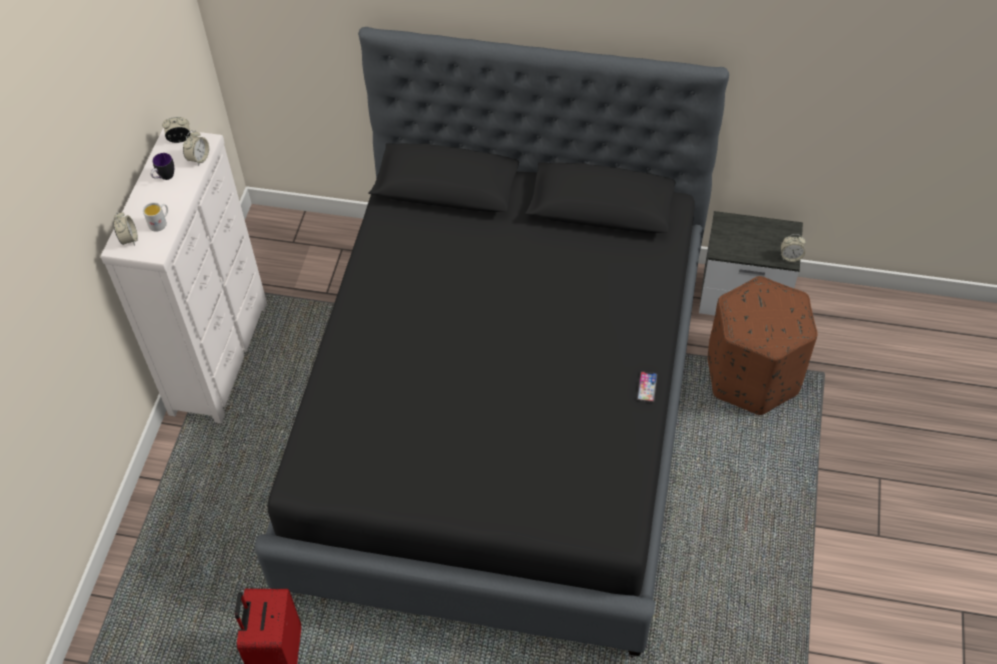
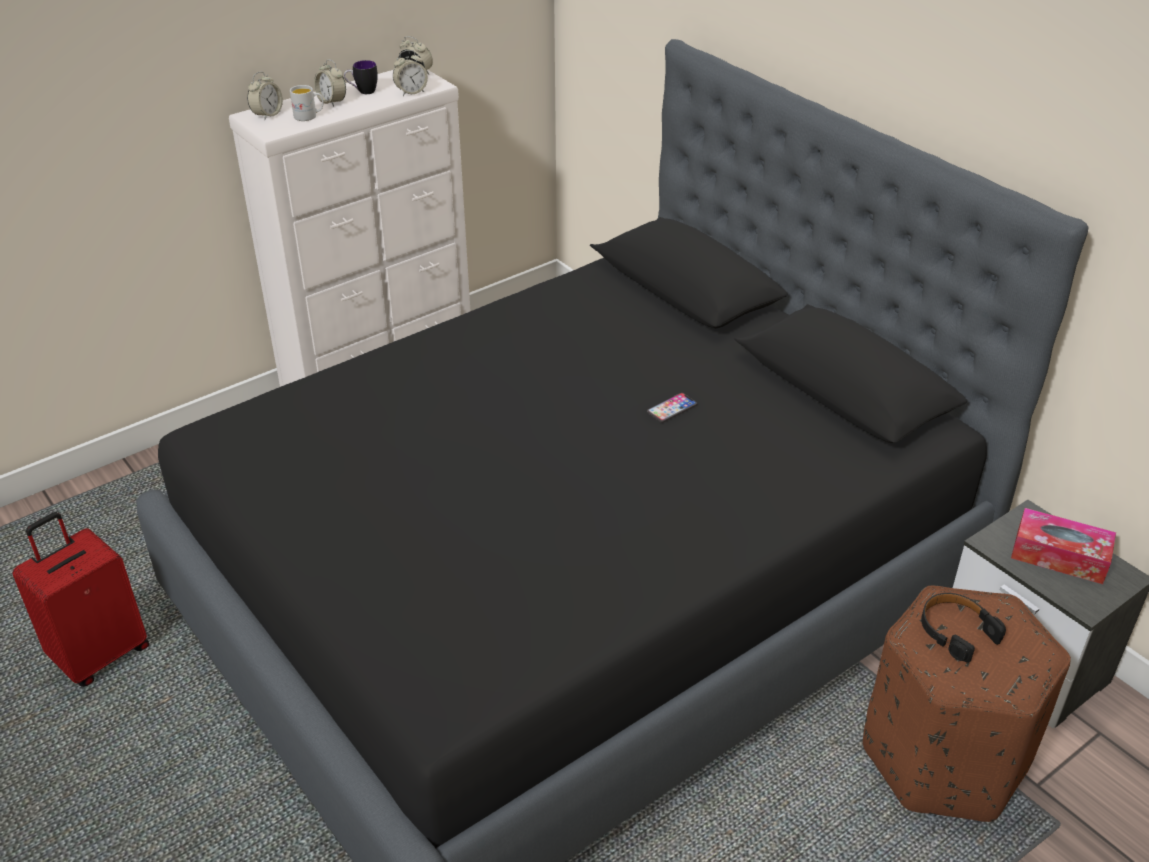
camera: 40 degrees right, 15 degrees down
phone [637,371,657,403] -> phone moved to [647,393,697,423]
alarm clock [781,234,806,262] -> alarm clock moved to [314,59,346,107]
none -> black headphones [921,593,1006,663]
none -> tissue box [1011,508,1116,584]

